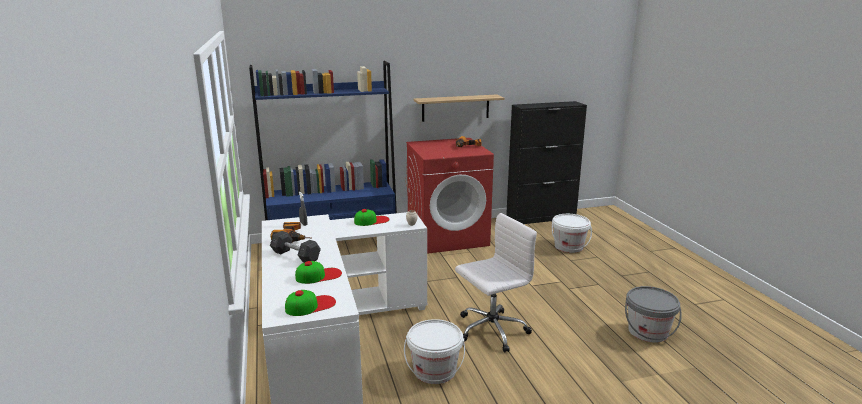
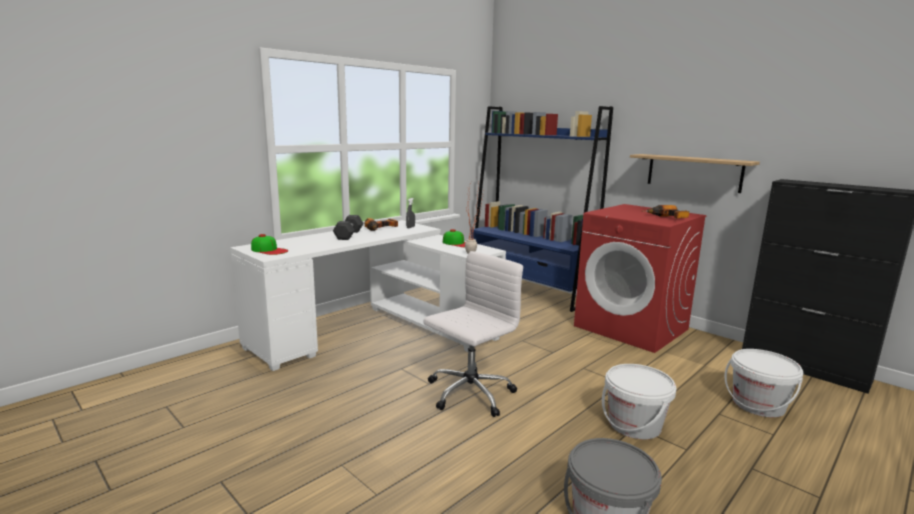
camera: 60 degrees right, 5 degrees down
cap [295,261,342,284] -> none
white bucket [404,319,465,384] -> white bucket moved to [602,364,676,440]
white office chair [455,213,537,352] -> white office chair turned 75 degrees counterclockwise [424,251,523,417]

